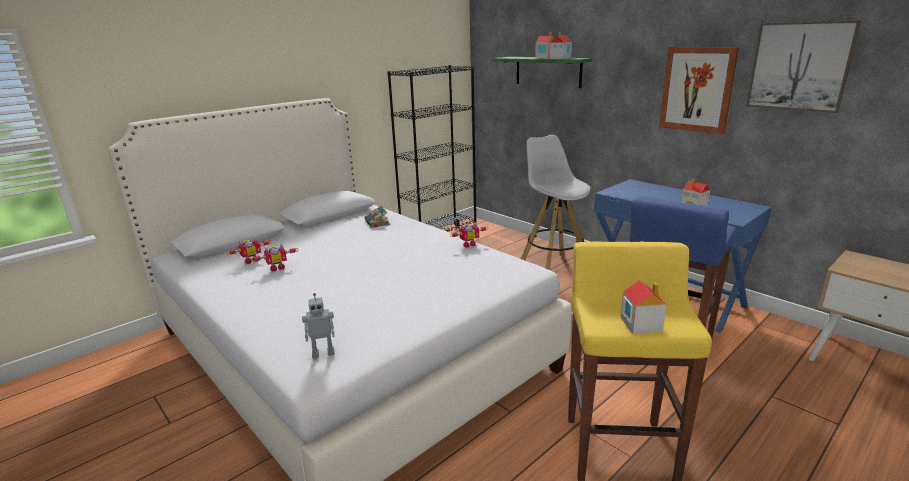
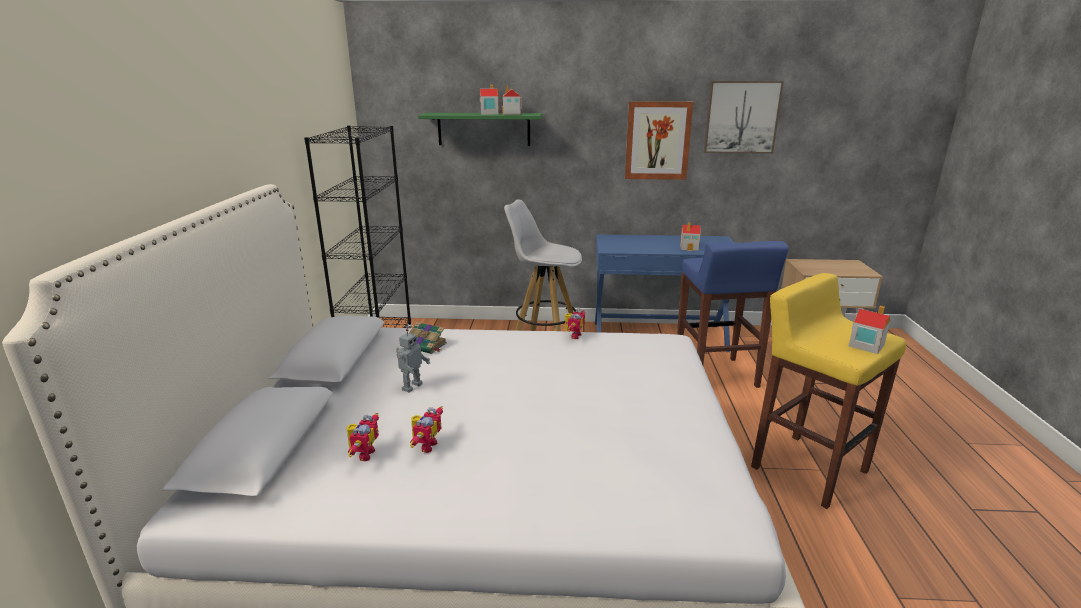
camera: 45 degrees left, 0 degrees up
toy robot [302,293,335,358] -> toy robot moved to [396,329,430,393]

